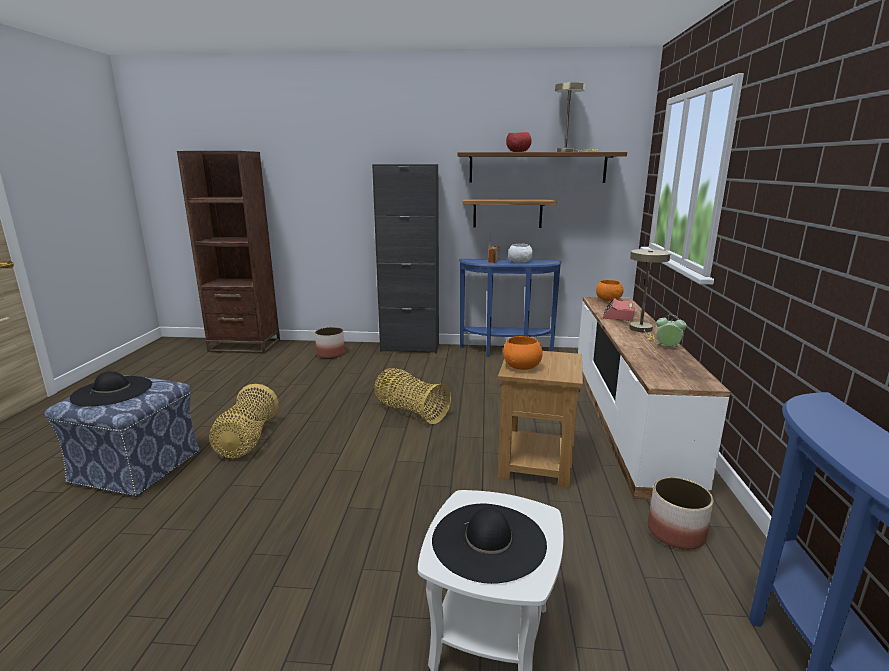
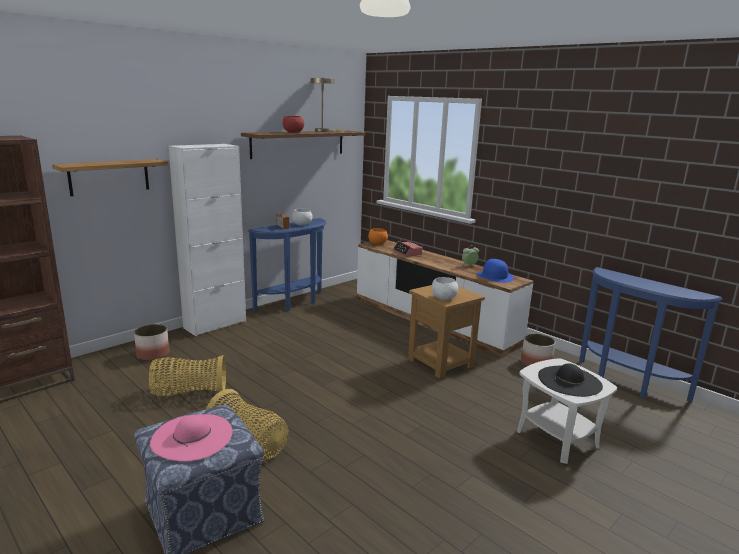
camera: 50 degrees left, 0 degrees up
black hat [70,371,152,407] -> pink hat [150,414,232,461]
black cabinet [372,164,439,353] -> white cabinet [168,144,246,336]
basket [374,368,451,424] -> basket moved to [149,355,226,396]
shelf [462,199,556,228] -> shelf moved to [52,159,168,196]
orange bowl [503,336,543,370] -> white bowl [432,277,458,300]
beige table lamp [629,249,671,341] -> none
none -> blue hat [477,259,514,283]

